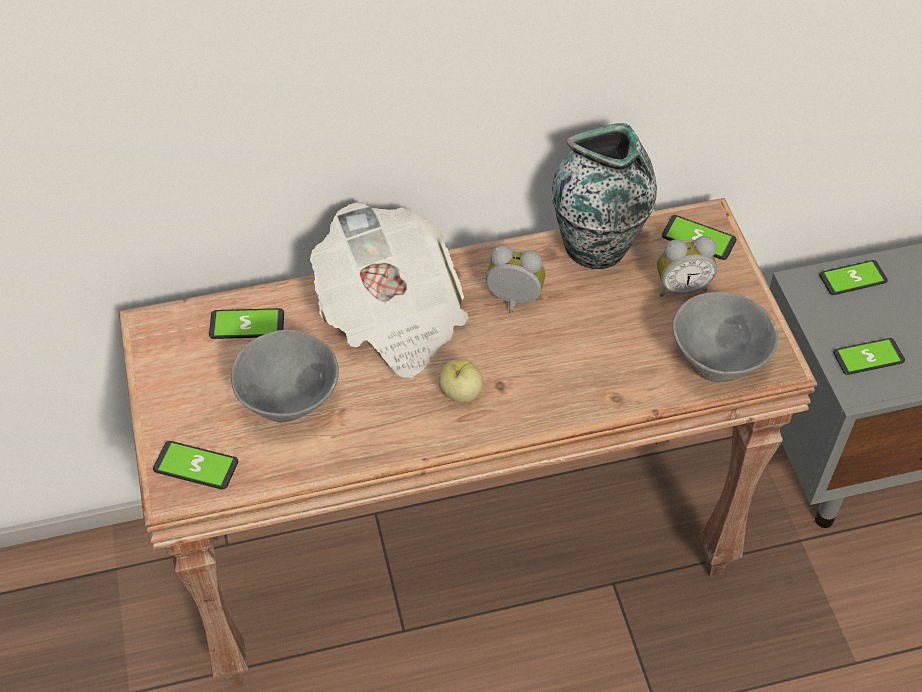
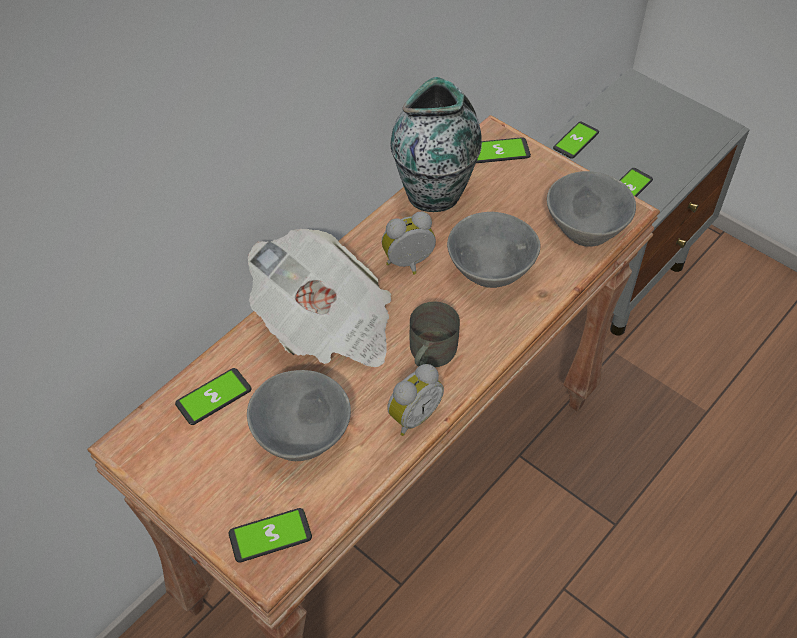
camera: 35 degrees left, 0 degrees up
apple [439,359,483,403] -> grey mug [409,301,460,367]
alarm clock [657,236,717,297] -> alarm clock moved to [387,364,444,436]
none -> grey bowl [447,212,541,288]

